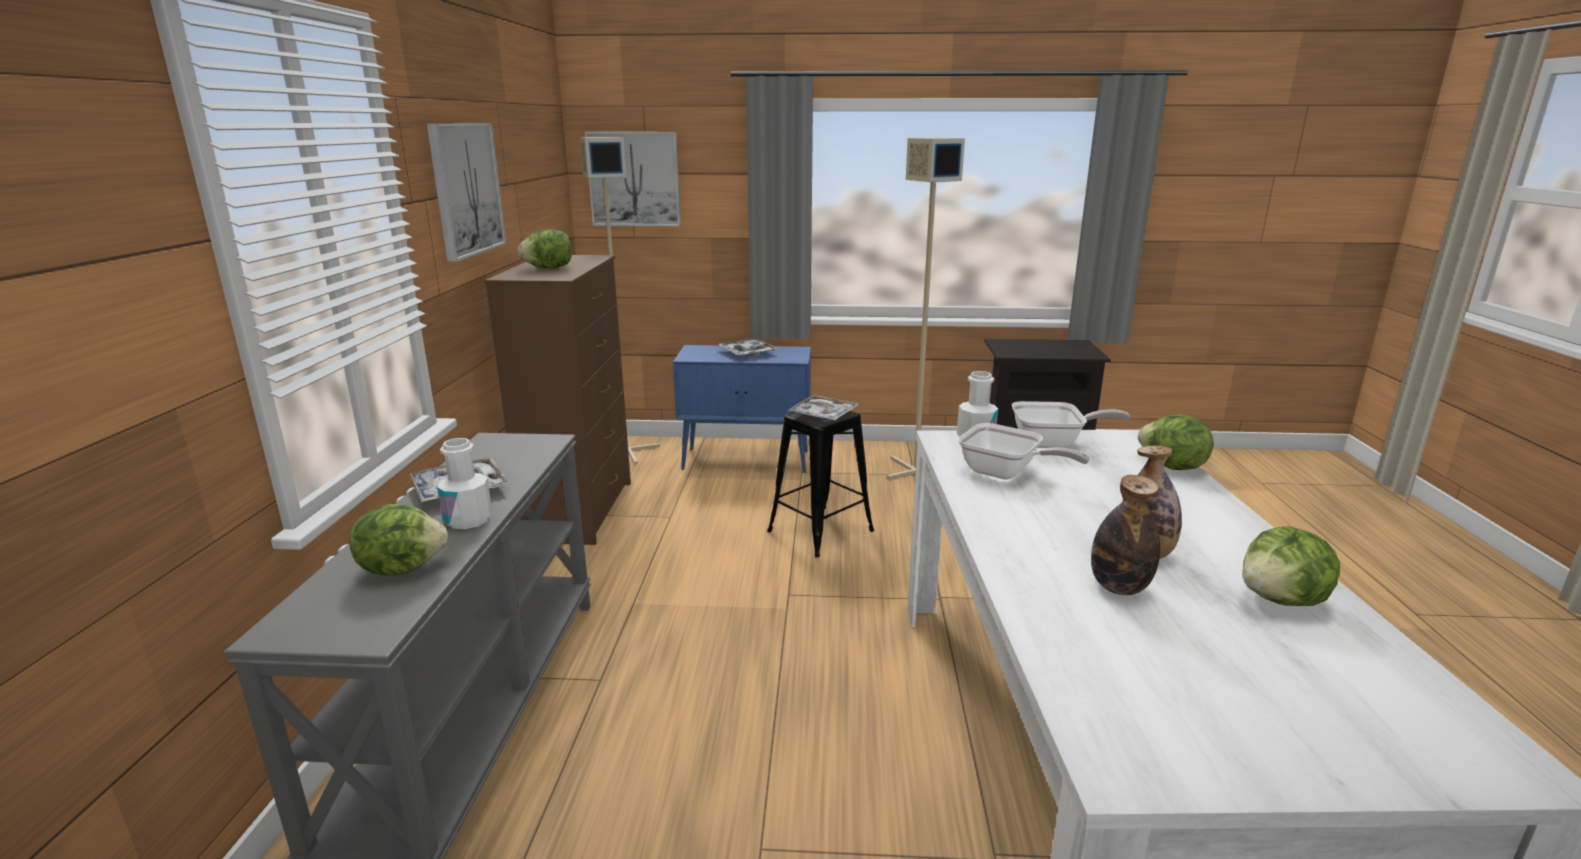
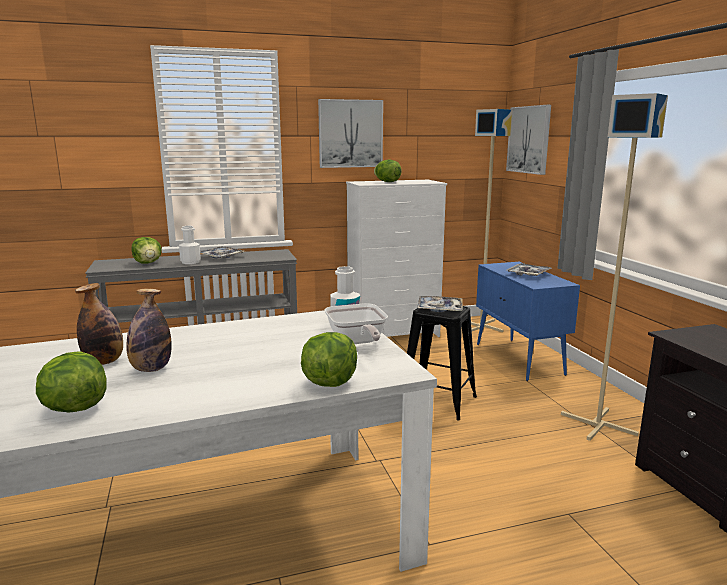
camera: 70 degrees right, 5 degrees down
brown dresser [485,255,631,545] -> white dresser [346,180,447,337]
frying pan [958,423,1090,479] -> none

